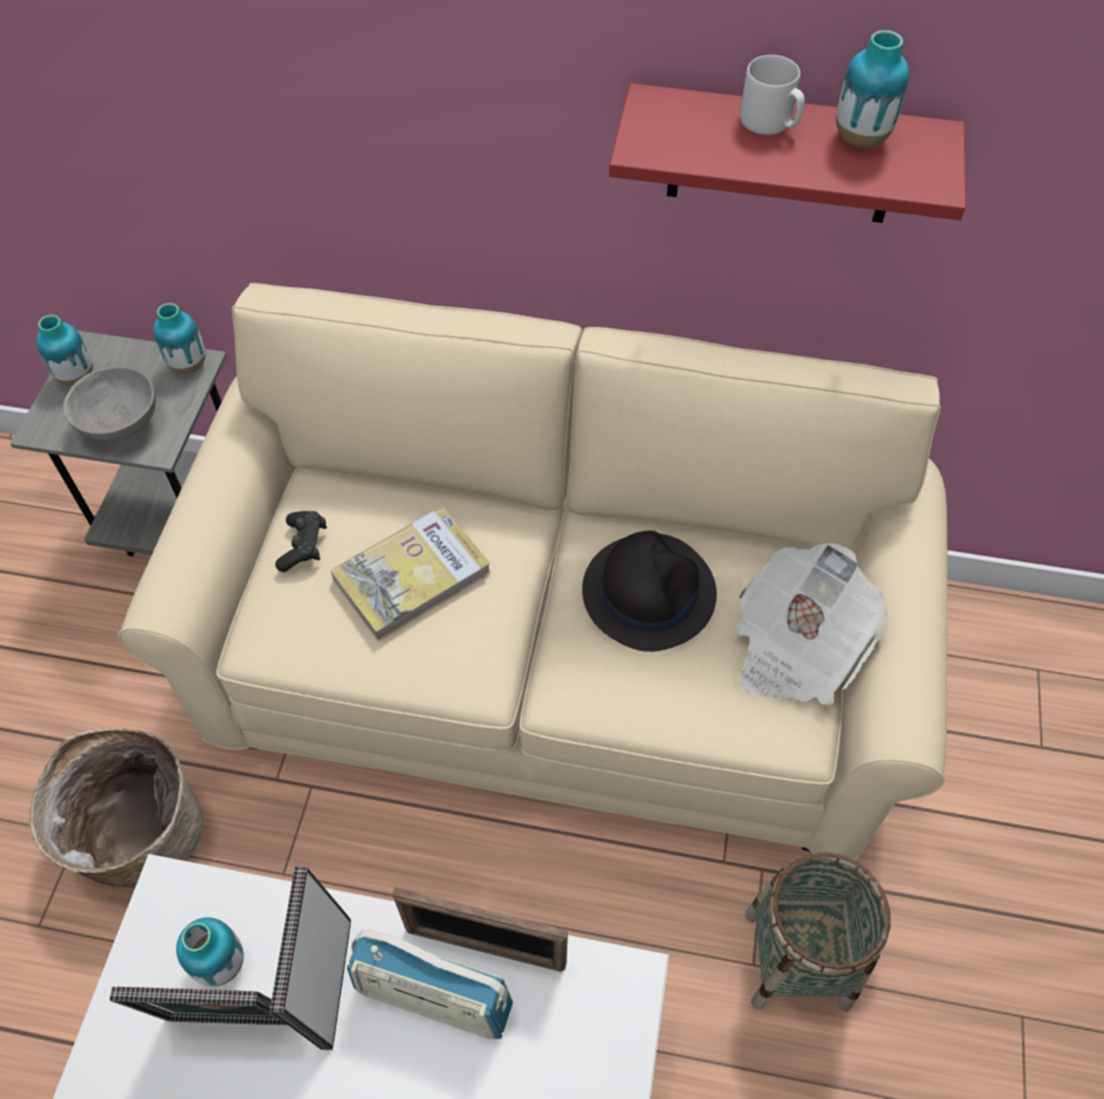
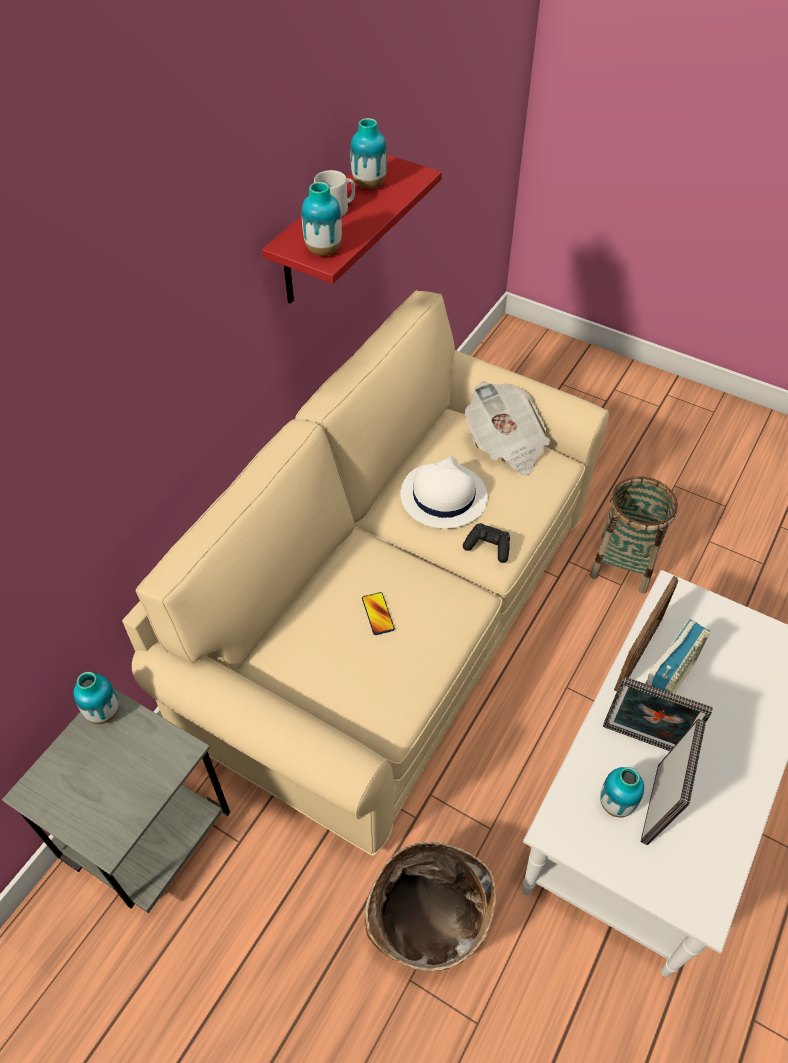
camera: 70 degrees left, 5 degrees down
vase [36,315,93,386] -> vase moved to [302,182,342,256]
grey bowl [63,366,156,440] -> none
black game controller [275,511,327,572] -> black game controller moved to [463,523,510,563]
book [331,506,491,642] -> phone [362,592,395,635]
black hat [582,531,717,652] -> white hat [401,456,487,529]

